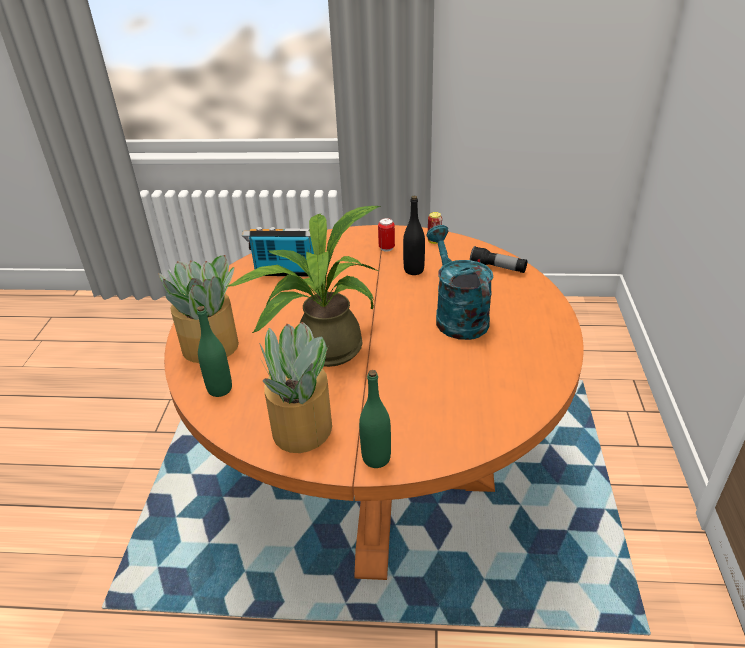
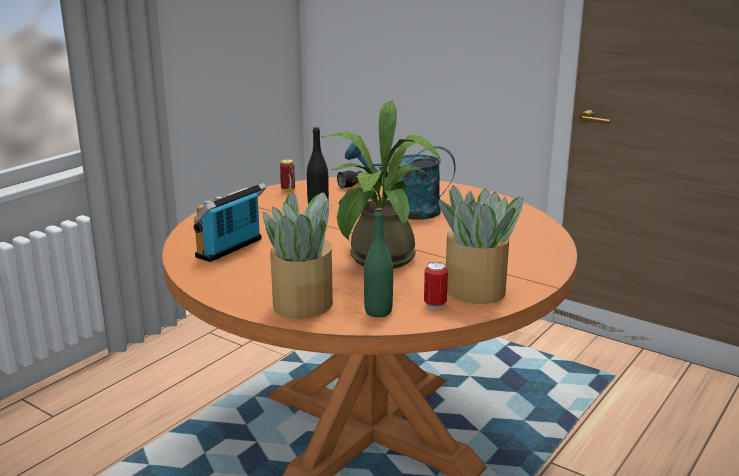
camera: 60 degrees left, 15 degrees down
green bottle [359,370,391,468] -> none
can [378,218,395,252] -> can moved to [424,262,448,309]

